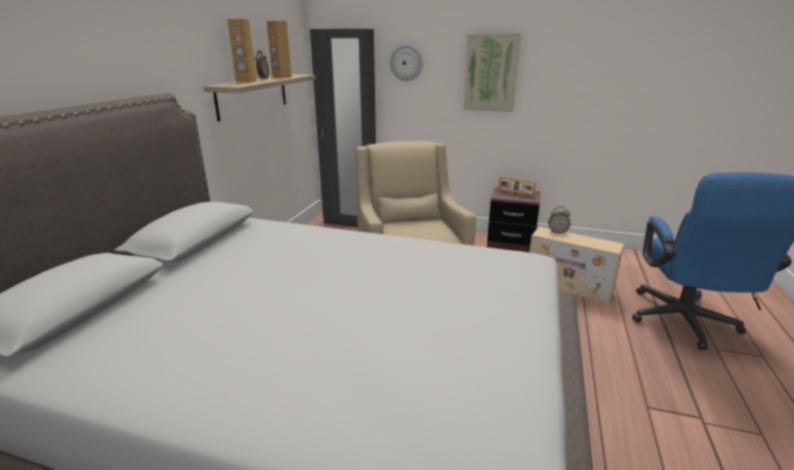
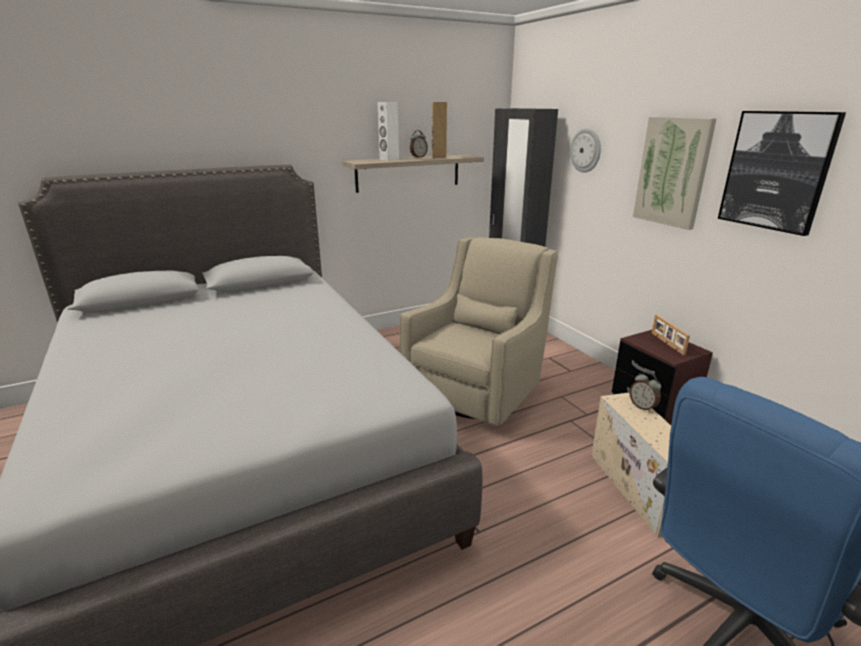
camera: 45 degrees right, 0 degrees up
brown speaker [227,19,257,83] -> white speaker [378,102,399,161]
none -> picture [718,111,846,236]

